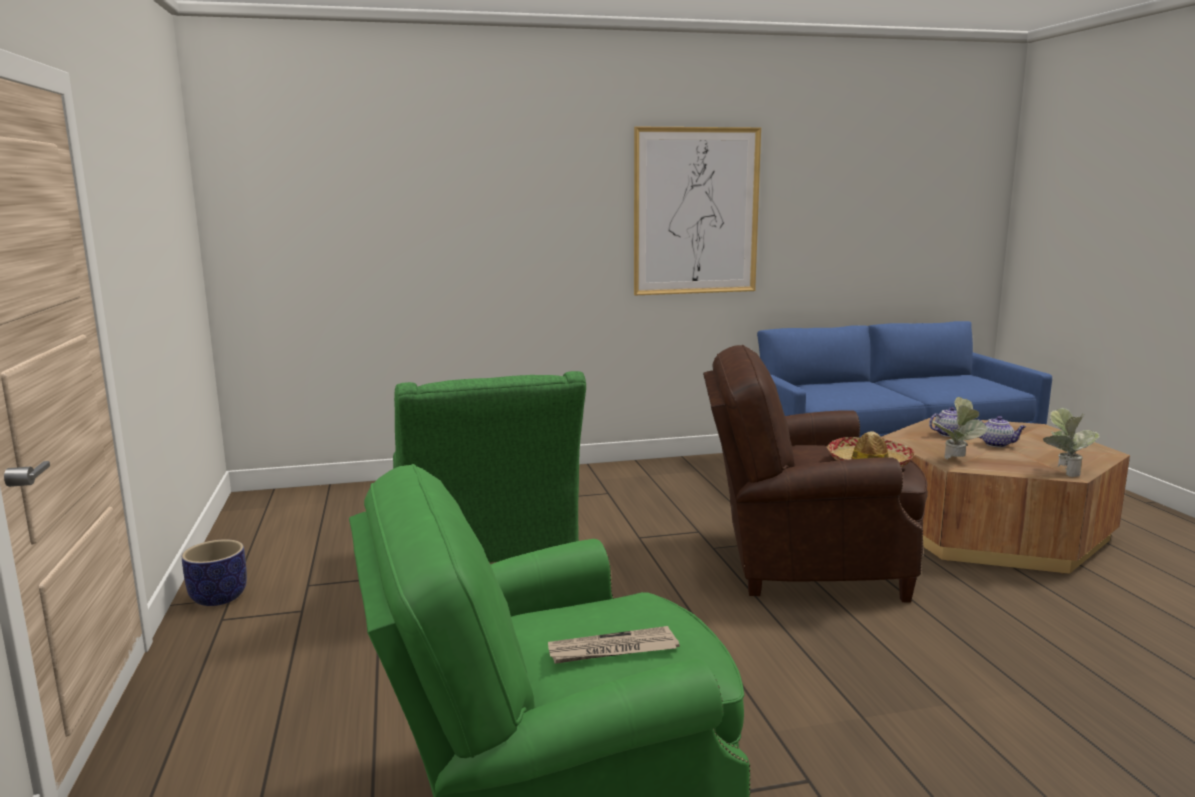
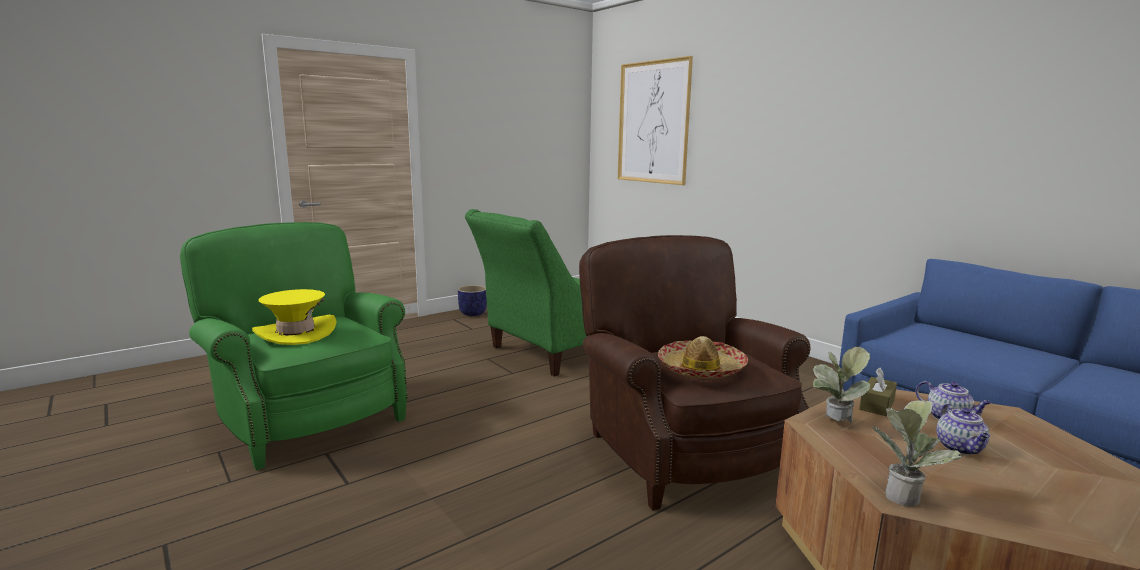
camera: 65 degrees right, 0 degrees up
newspaper [548,626,679,664] -> yellow hat [252,289,337,345]
picture [634,127,761,295] -> picture moved to [618,56,693,185]
none -> brown tissue box [859,368,897,416]

